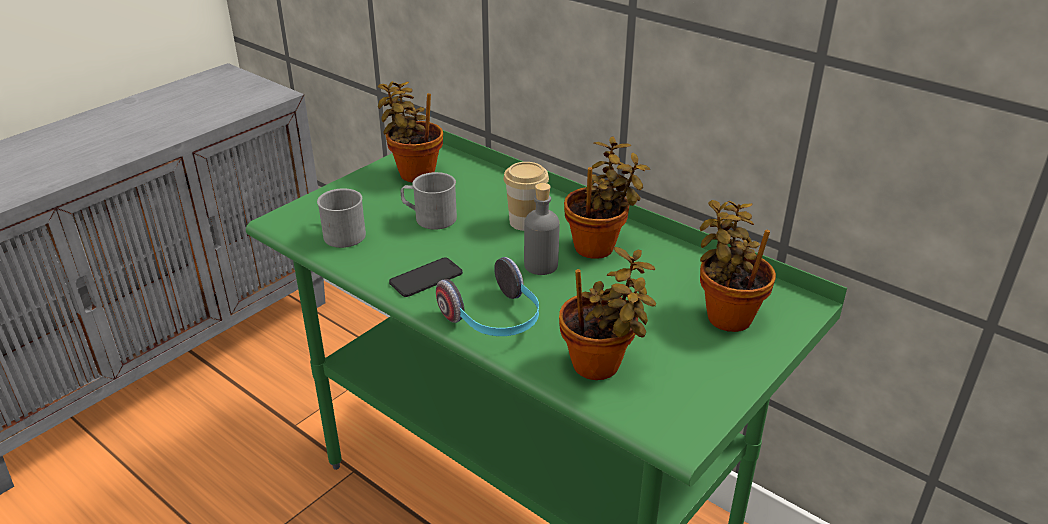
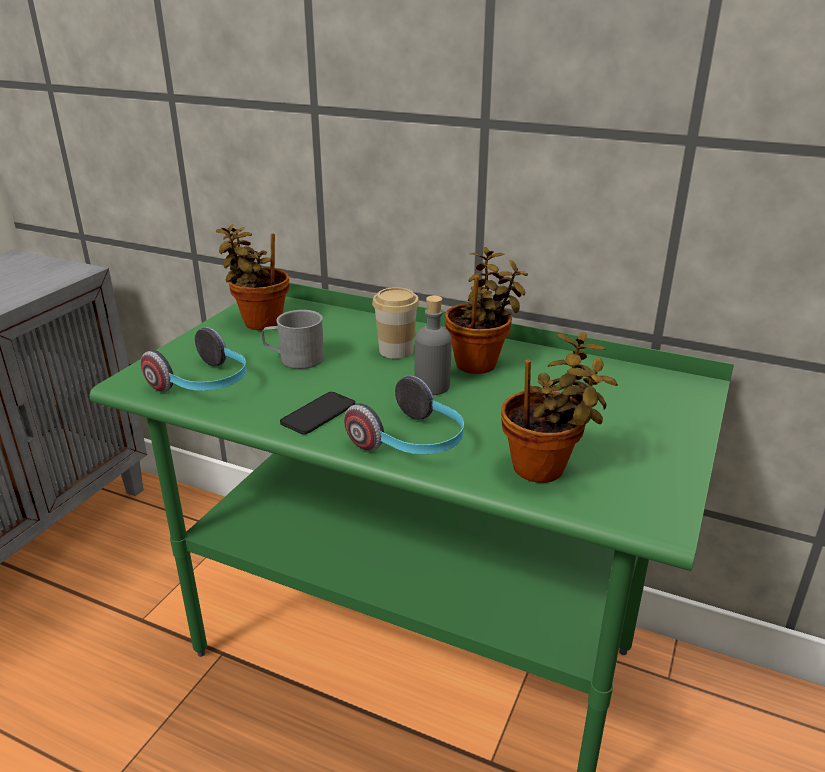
camera: 15 degrees left, 5 degrees down
grey mug [317,188,366,248] -> headphones [141,327,247,392]
potted plant [700,200,776,332] -> none

